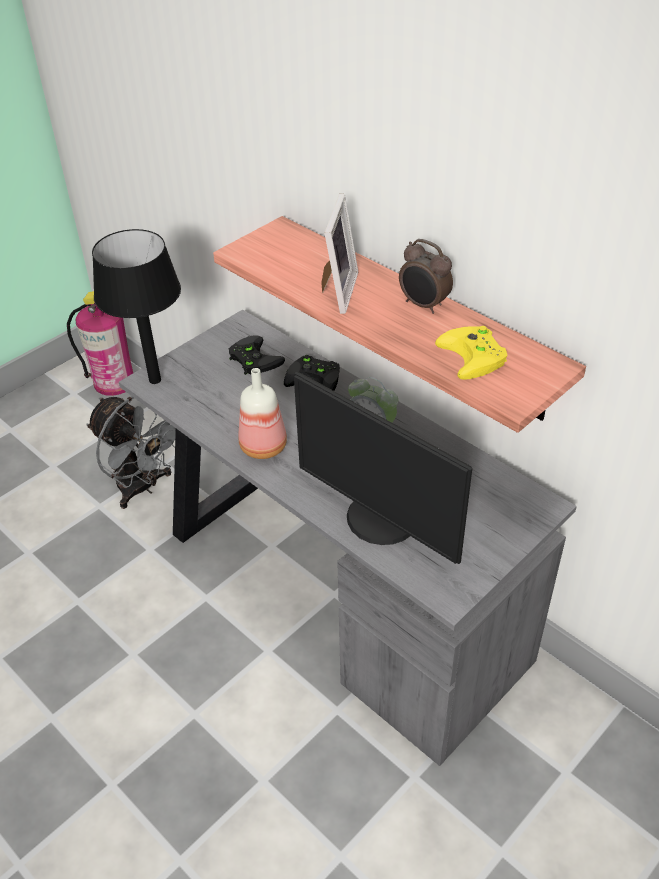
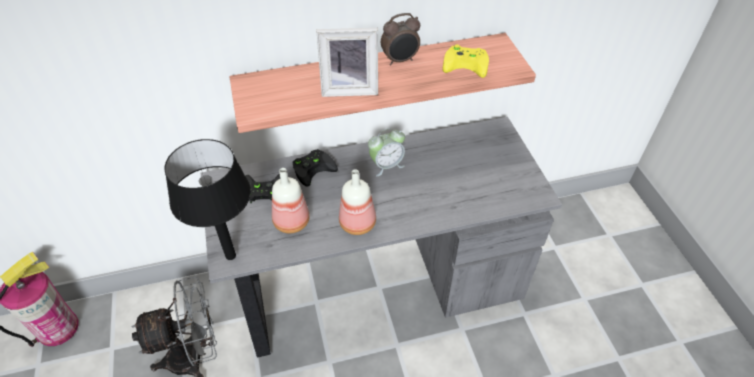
camera: 60 degrees left, 5 degrees up
monitor [294,372,472,564] -> none
picture frame [321,194,358,314] -> picture frame turned 135 degrees clockwise [317,28,378,97]
none -> bottle [272,168,310,233]

